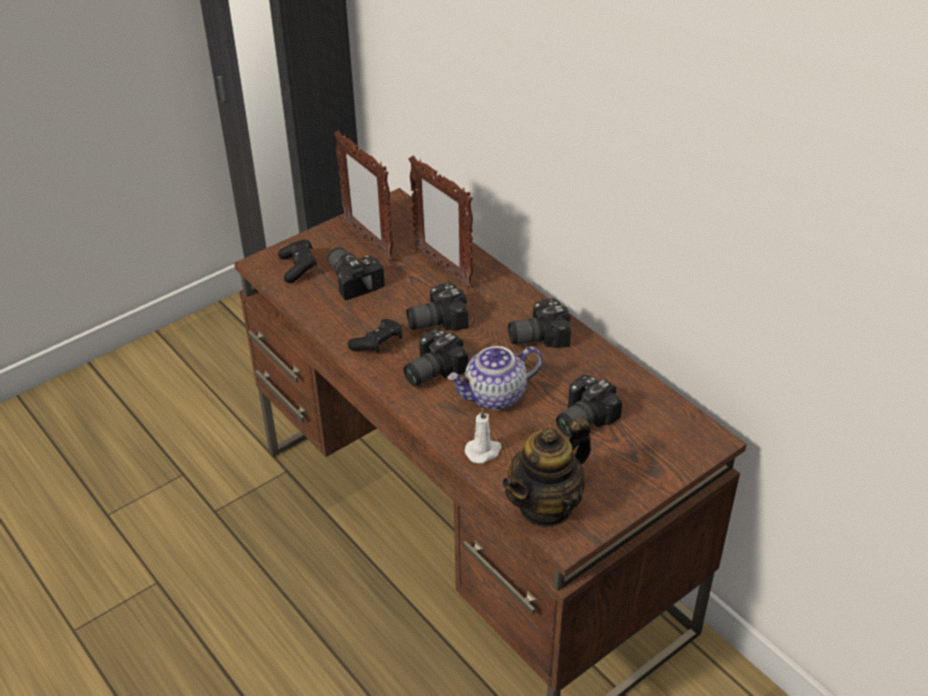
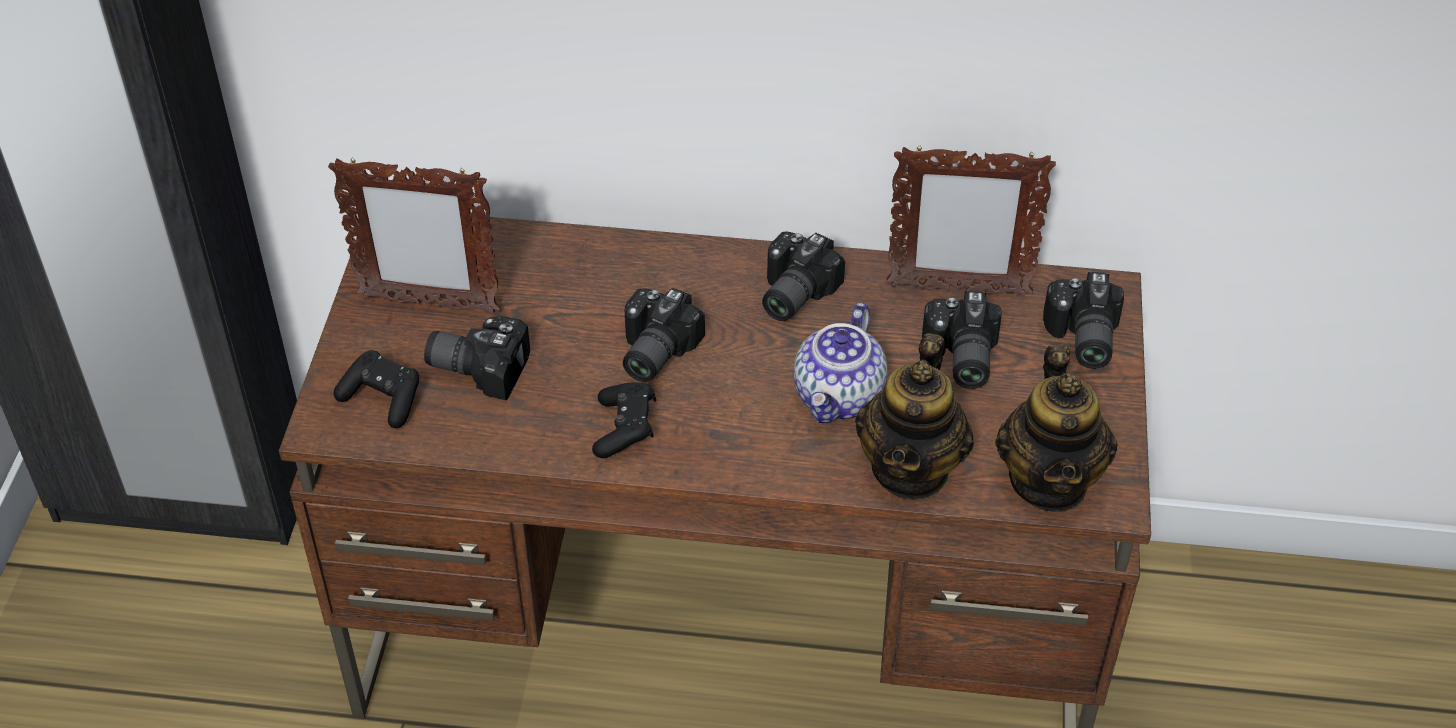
camera: 45 degrees left, 5 degrees up
camera [404,329,468,386] -> camera moved to [1043,272,1124,369]
picture frame [409,155,473,288] -> picture frame moved to [887,145,1056,297]
white candle [465,408,502,463] -> teapot [855,333,974,500]

